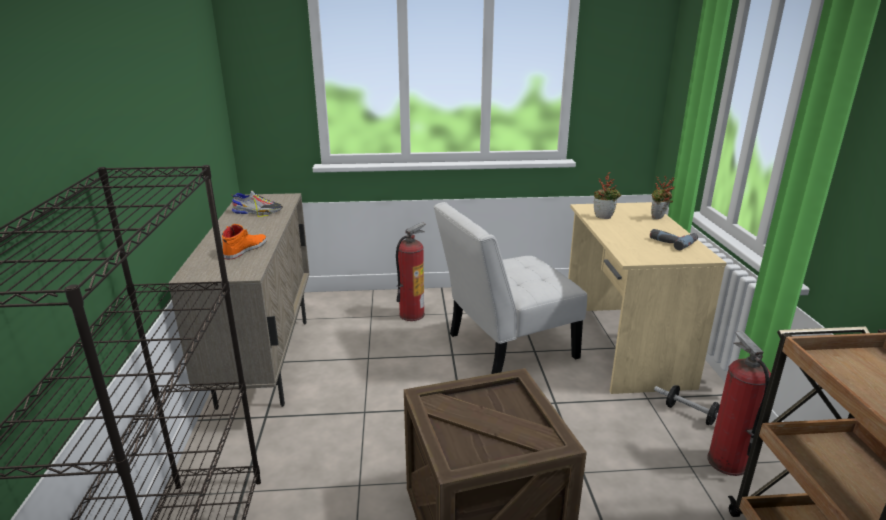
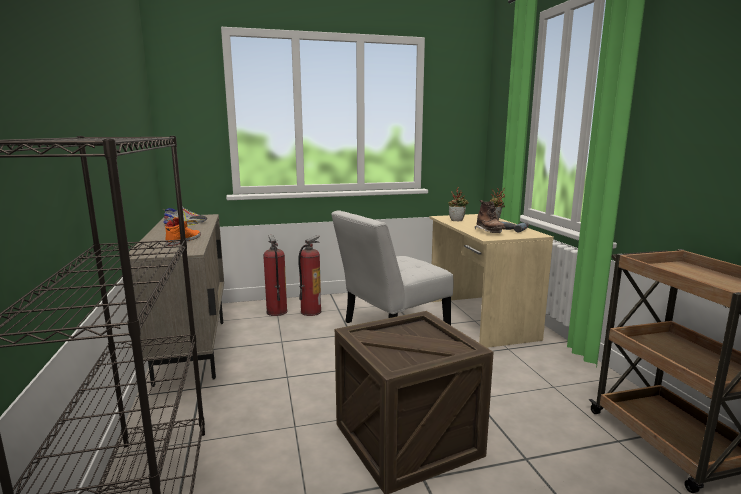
camera: 10 degrees left, 10 degrees down
dumbbell [654,385,720,425] -> none
fire extinguisher [707,331,771,476] -> fire extinguisher moved to [263,235,287,316]
none -> brown boot [475,200,506,233]

